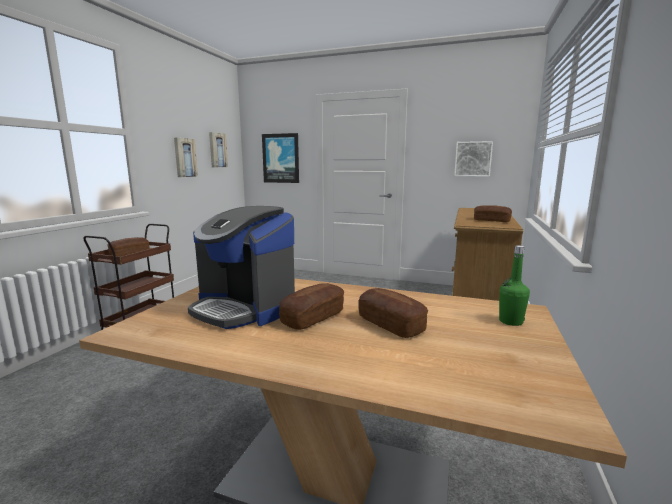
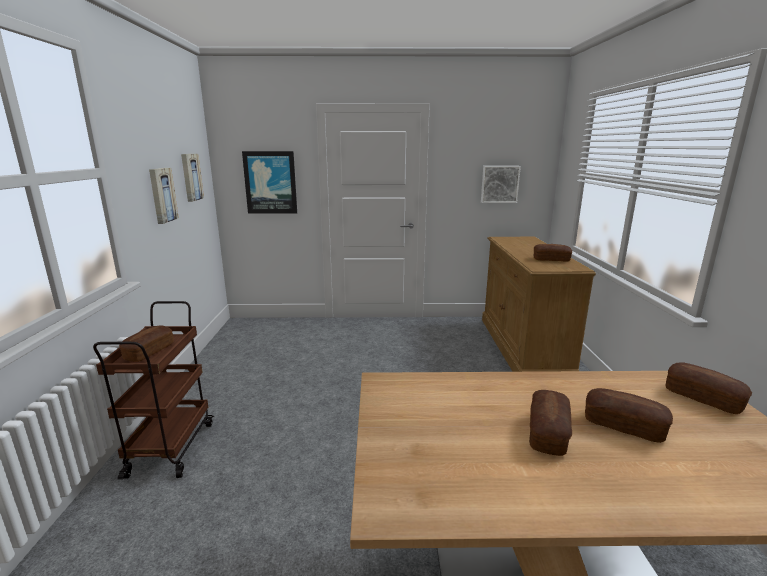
camera: 20 degrees left, 5 degrees up
coffee machine [188,206,295,329] -> none
green bottle [499,245,530,326] -> bread [665,362,752,414]

